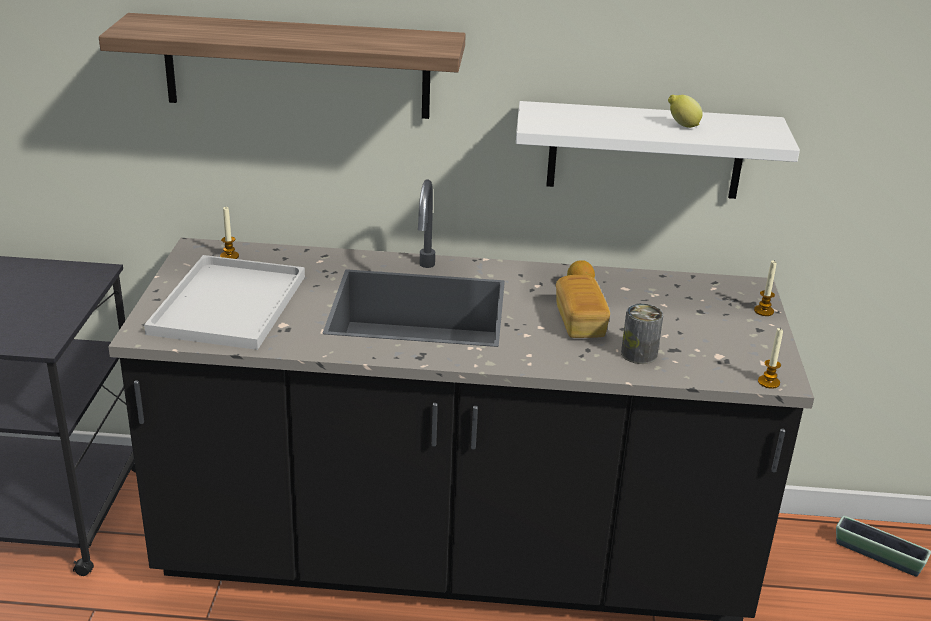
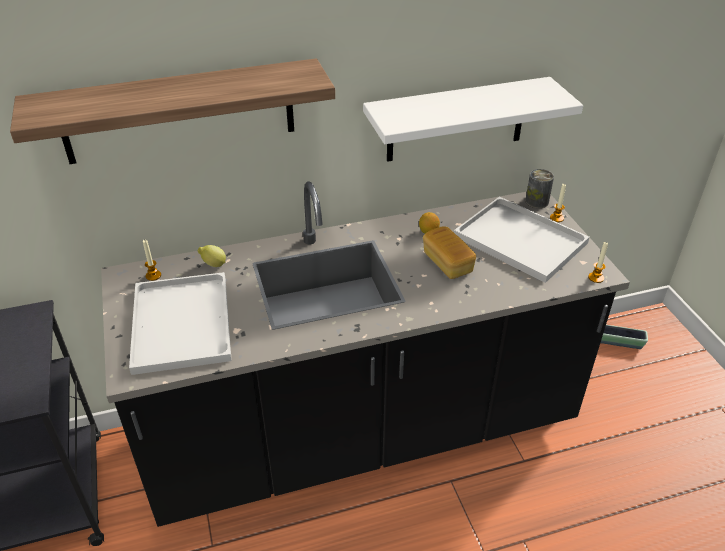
camera: 20 degrees left, 10 degrees up
can [621,304,663,364] -> can moved to [525,169,554,208]
lemon [668,95,703,128] -> lemon moved to [198,245,226,267]
none -> white tray [454,196,590,283]

